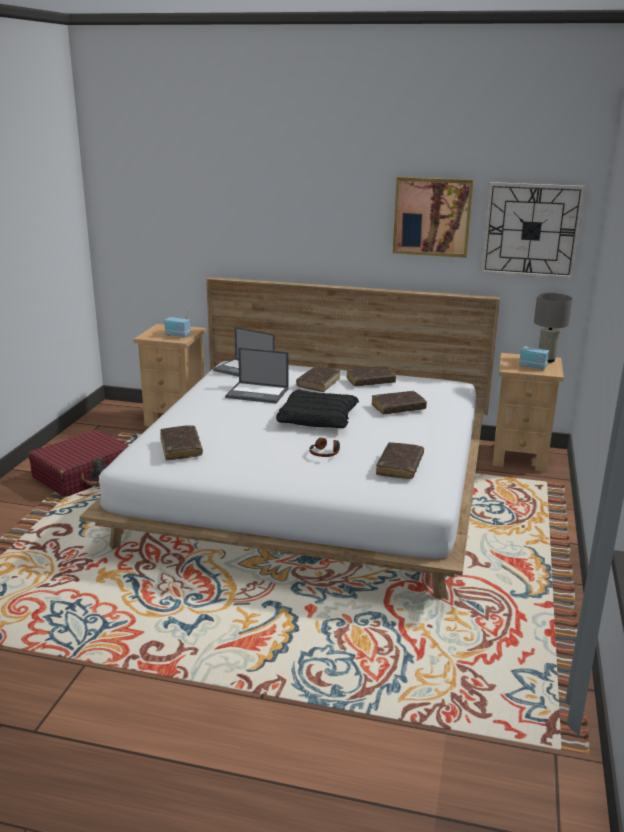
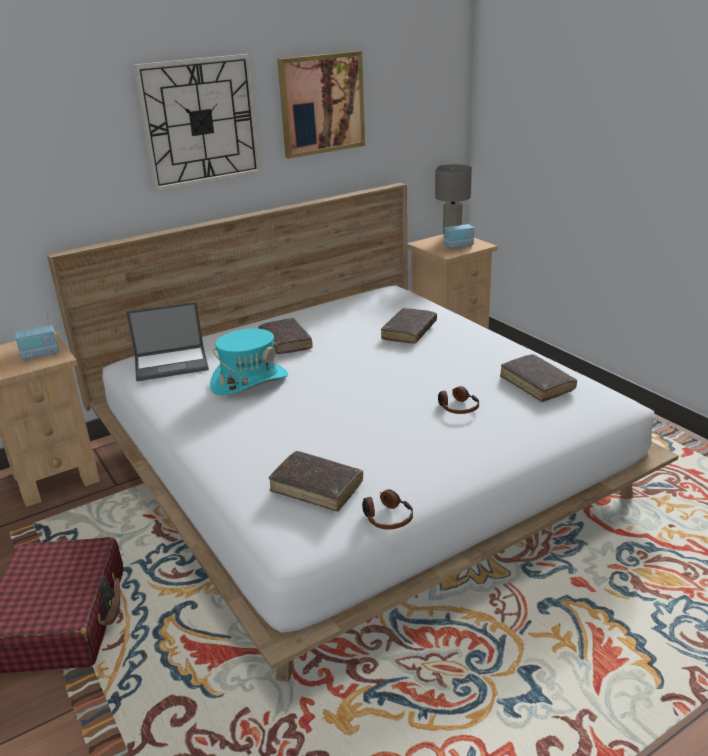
camera: 45 degrees left, 5 degrees up
laptop [225,347,289,404] -> turquoise hat [210,329,288,396]
black pillow [276,390,359,428] -> none
brown book [346,366,396,386] -> none
wall clock [481,182,585,279] -> wall clock moved to [133,54,261,191]
none -> headphones [362,489,413,530]

